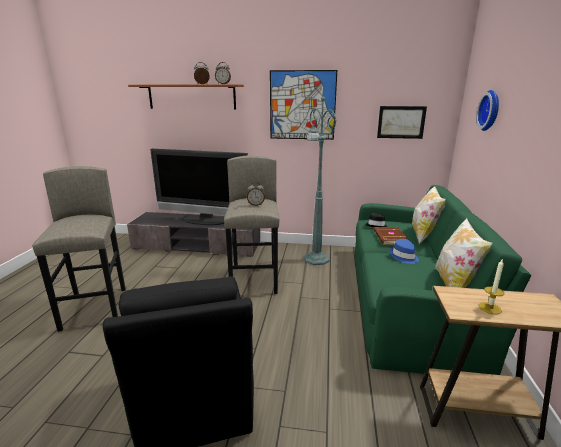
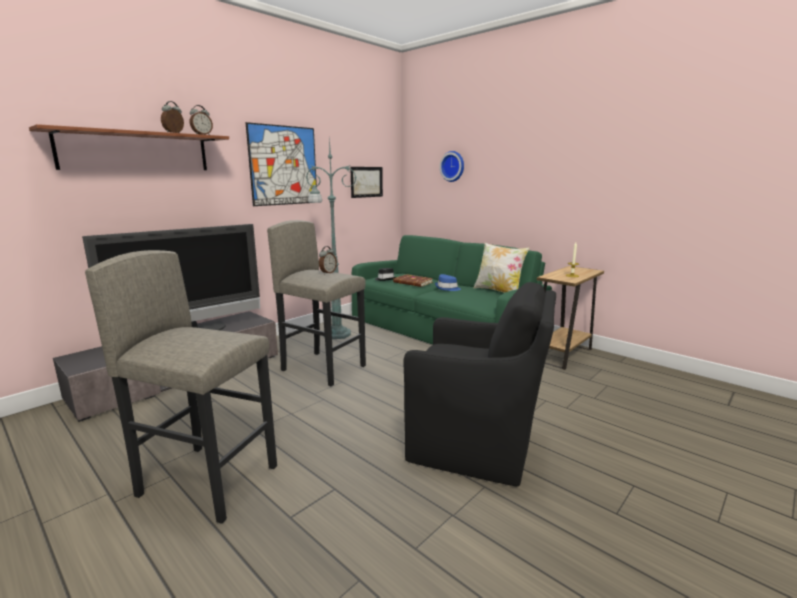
camera: 55 degrees left, 5 degrees down
pillow [412,186,446,244] -> none

